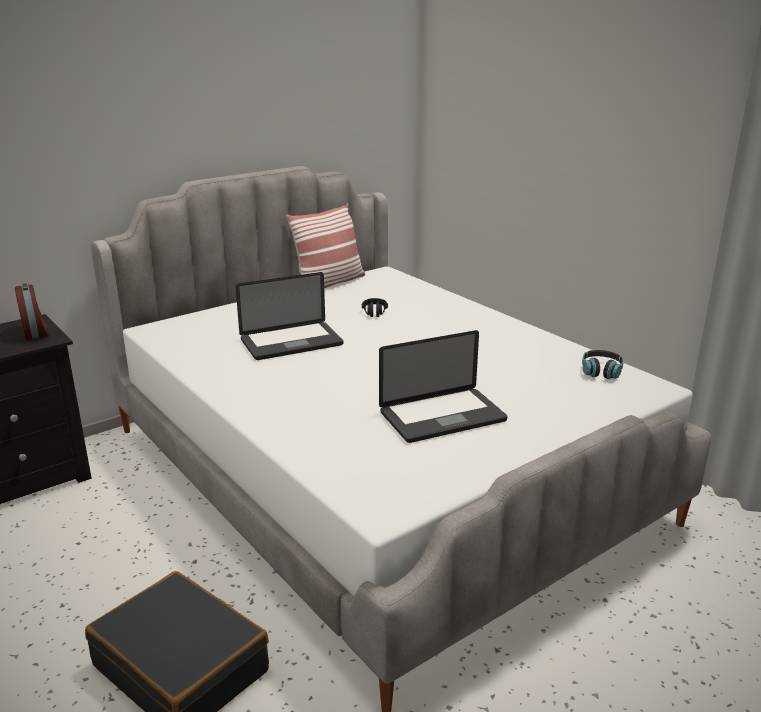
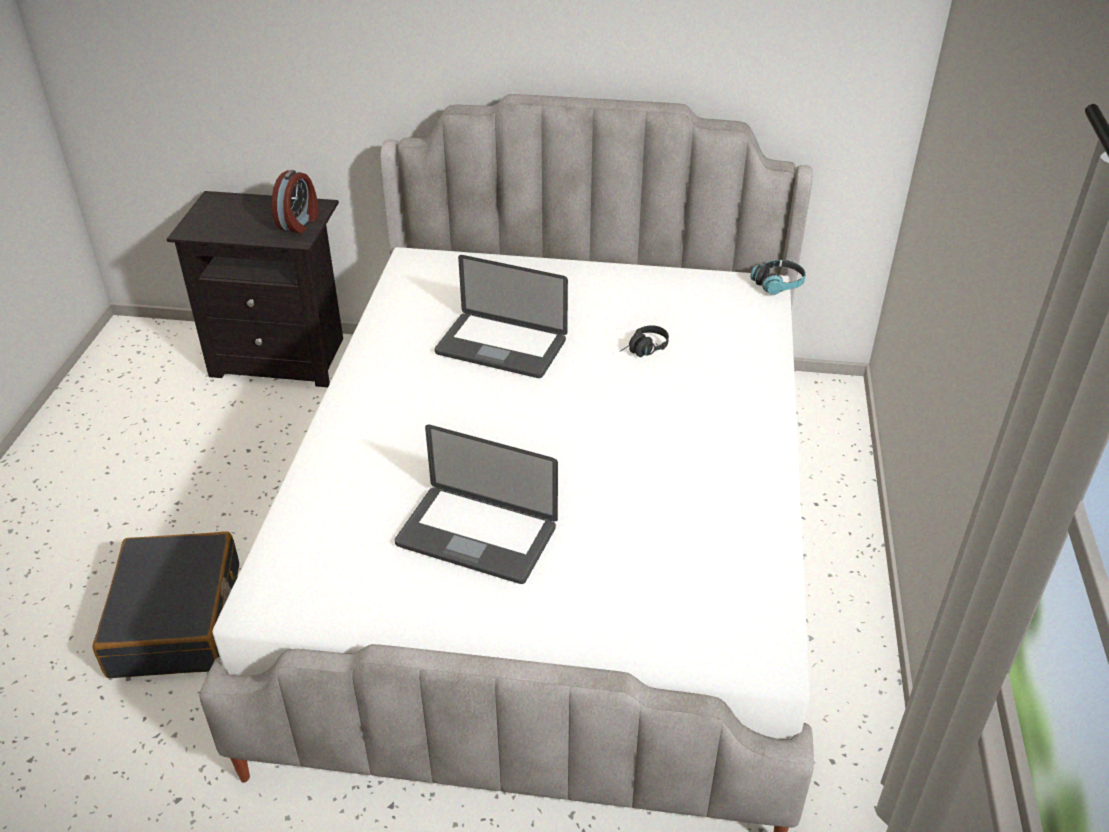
camera: 45 degrees right, 15 degrees up
pillow [286,203,365,288] -> none
headphones [582,350,624,379] -> headphones moved to [750,260,806,295]

